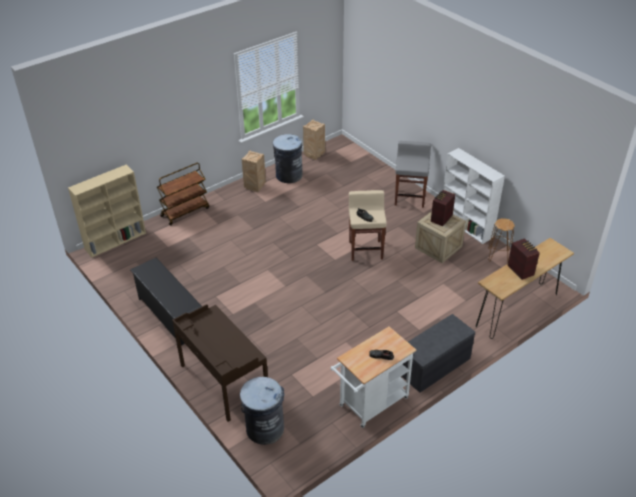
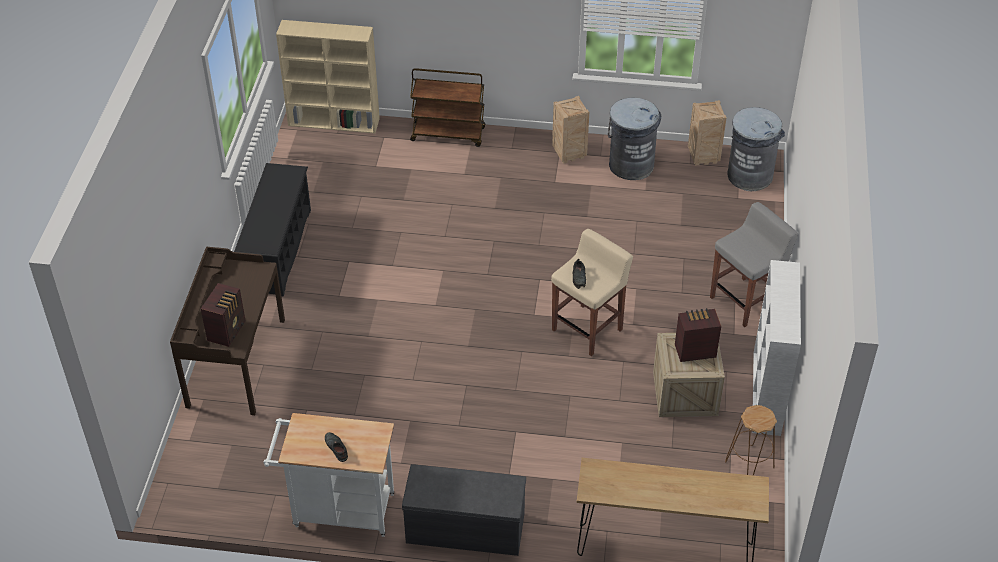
camera: 45 degrees right, 5 degrees up
grey trash can [240,377,285,445] -> grey trash can moved to [727,107,785,191]
radio [507,238,540,280] -> radio moved to [201,283,246,347]

